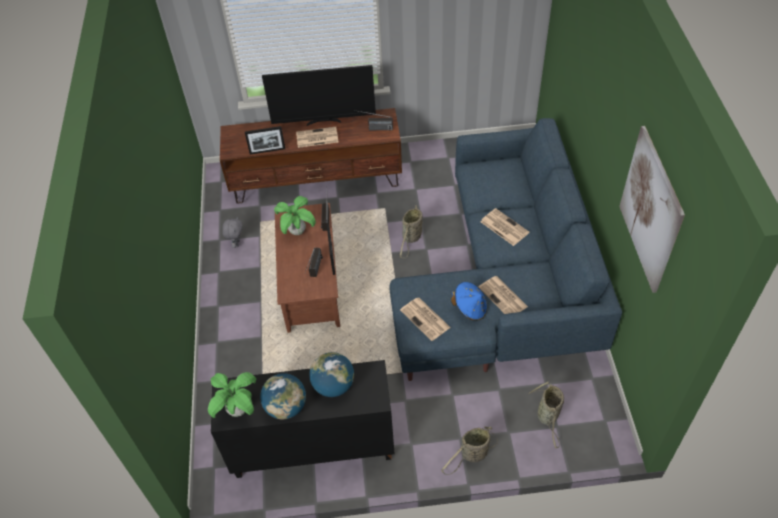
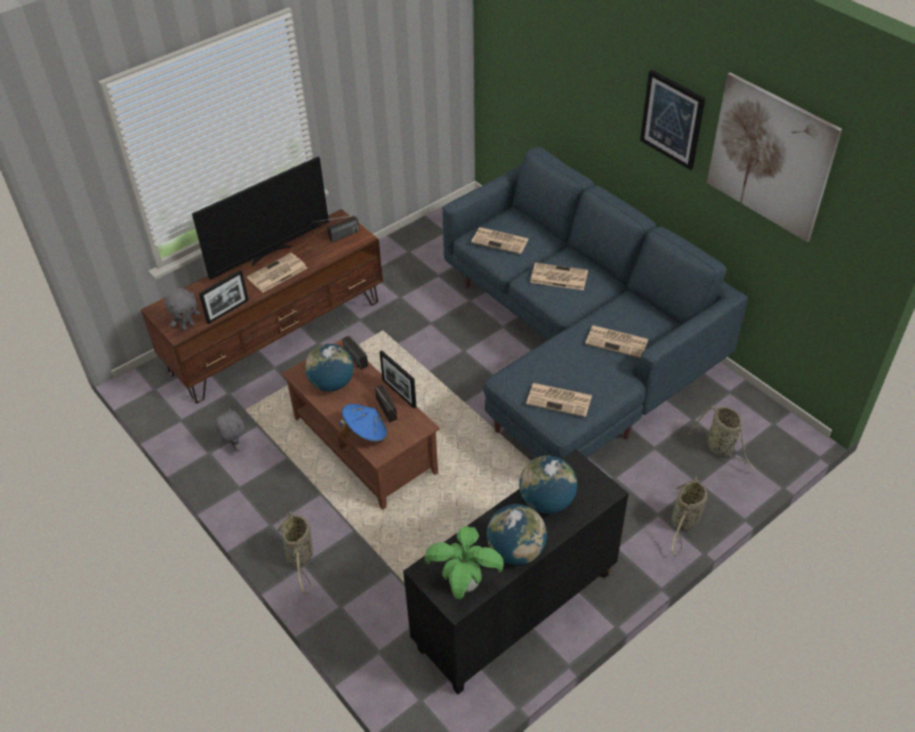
camera: 35 degrees left, 5 degrees down
potted plant [274,196,316,235] -> globe [305,344,353,392]
basket [400,206,423,258] -> basket moved to [276,511,313,594]
blue hat [451,282,487,321] -> blue hat moved to [339,404,388,443]
none -> grey plush toy [165,288,201,331]
none -> newspaper [471,227,529,254]
none -> picture [640,70,705,170]

